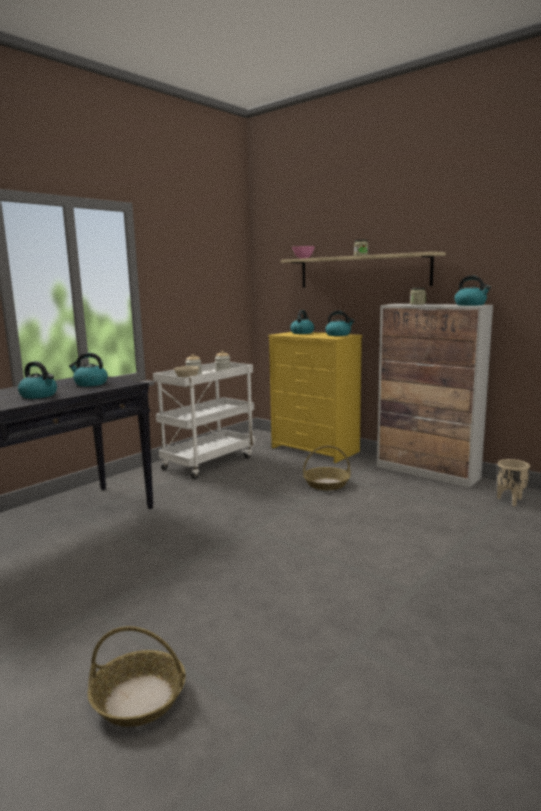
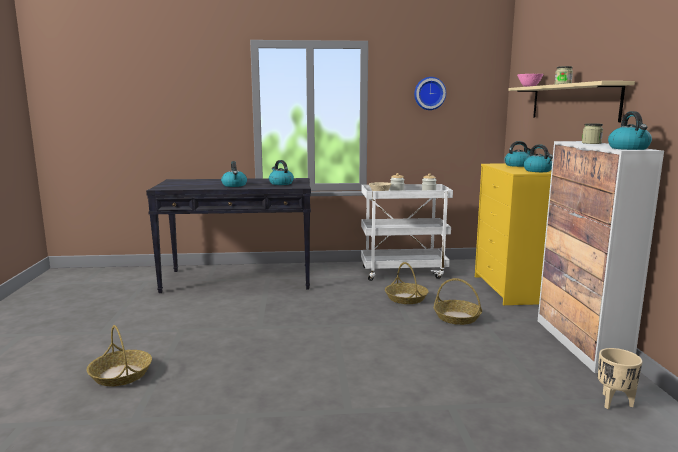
camera: 45 degrees right, 0 degrees up
none -> basket [385,262,429,304]
none -> wall clock [414,77,446,110]

